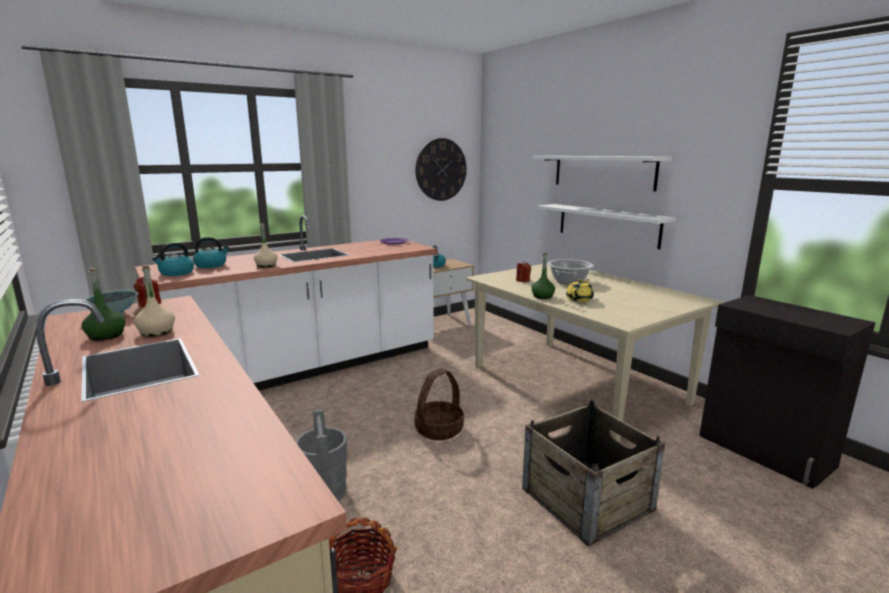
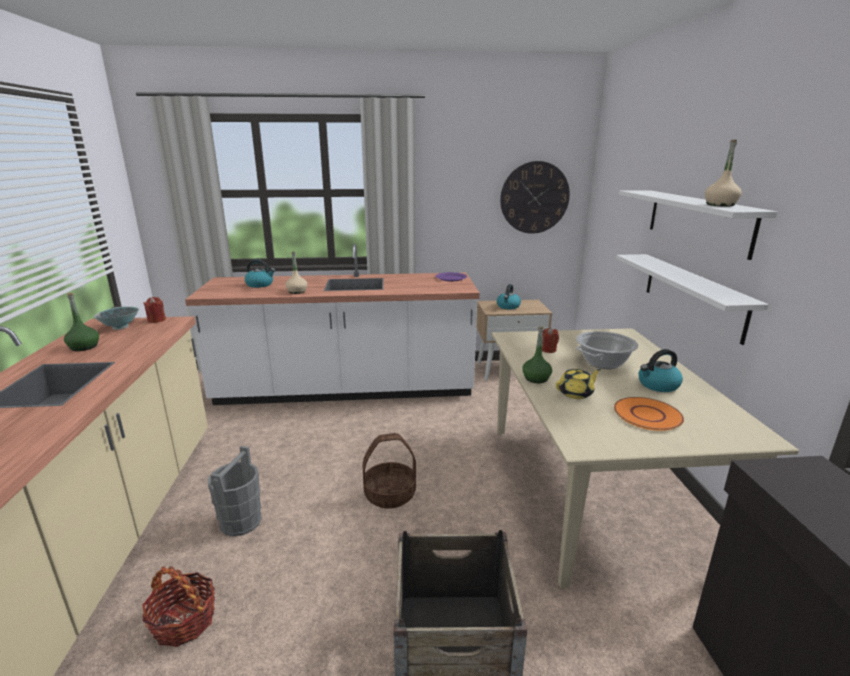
camera: 30 degrees right, 5 degrees up
beige bottle [134,266,175,337] -> beige bottle moved to [705,140,742,207]
kettle [152,243,194,276] -> kettle moved to [638,349,683,392]
none -> orange plate [614,397,684,431]

